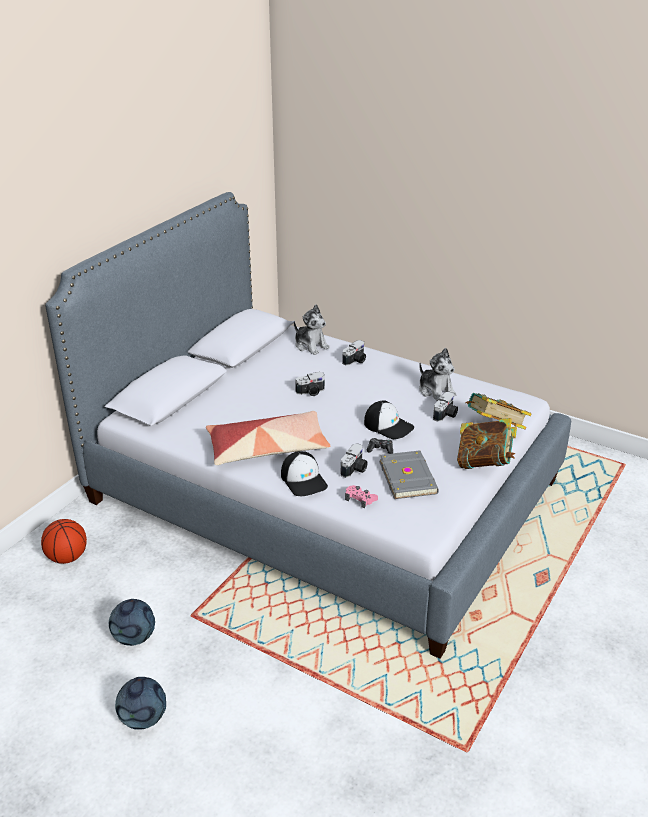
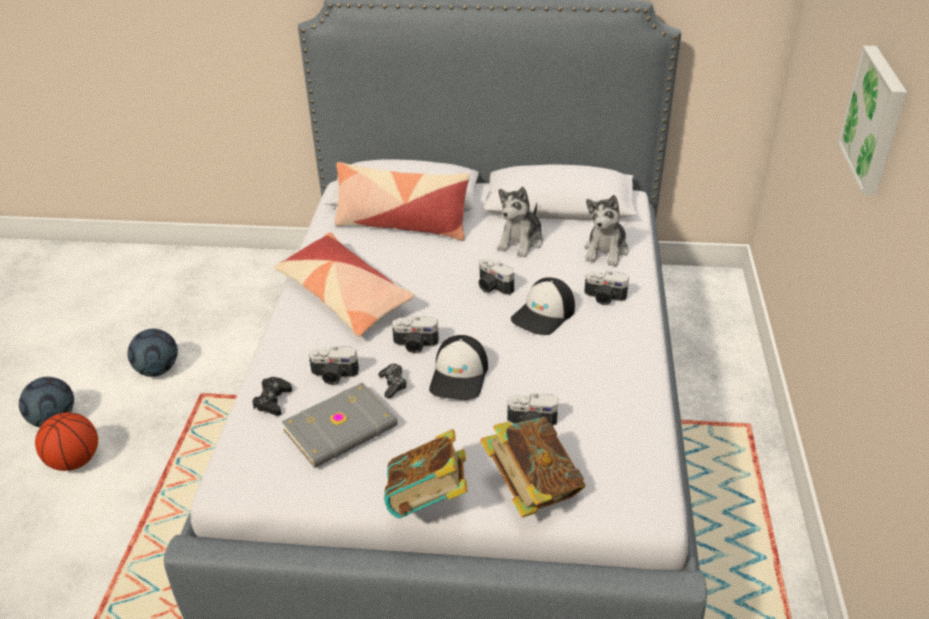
camera: 65 degrees right, 5 degrees up
basketball [41,519,87,564] -> basketball moved to [35,412,98,471]
cap [281,451,328,496] -> cap moved to [511,277,575,335]
pink game controller [345,485,378,508] -> black game controller [252,377,292,416]
plush toy [419,348,457,401] -> plush toy moved to [497,187,543,258]
none -> pillow [334,162,470,241]
none -> camera [392,317,439,354]
none -> picture [837,46,907,195]

